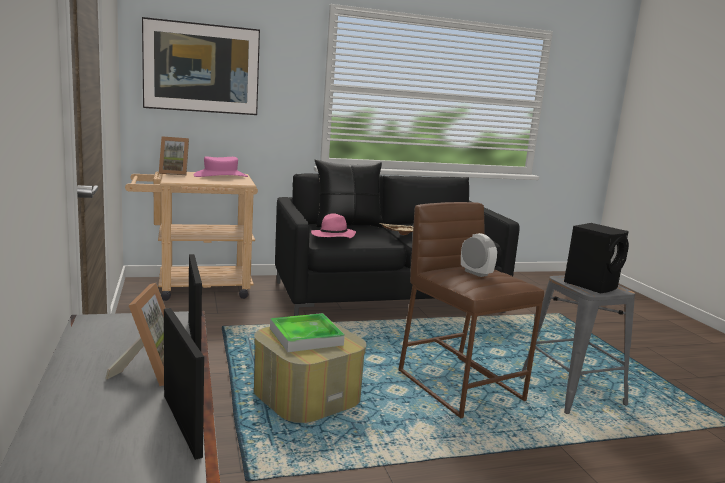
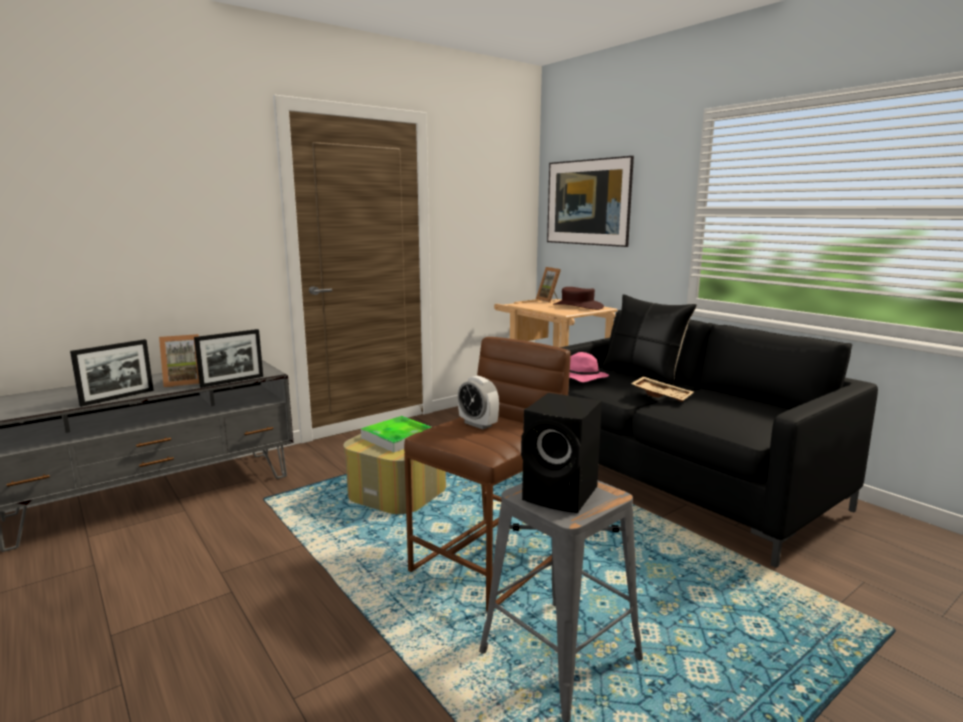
camera: 70 degrees right, 0 degrees up
pink hat [193,156,248,177] -> brown hat [553,287,604,310]
alarm clock [461,233,497,277] -> alarm clock turned 105 degrees clockwise [458,376,499,429]

